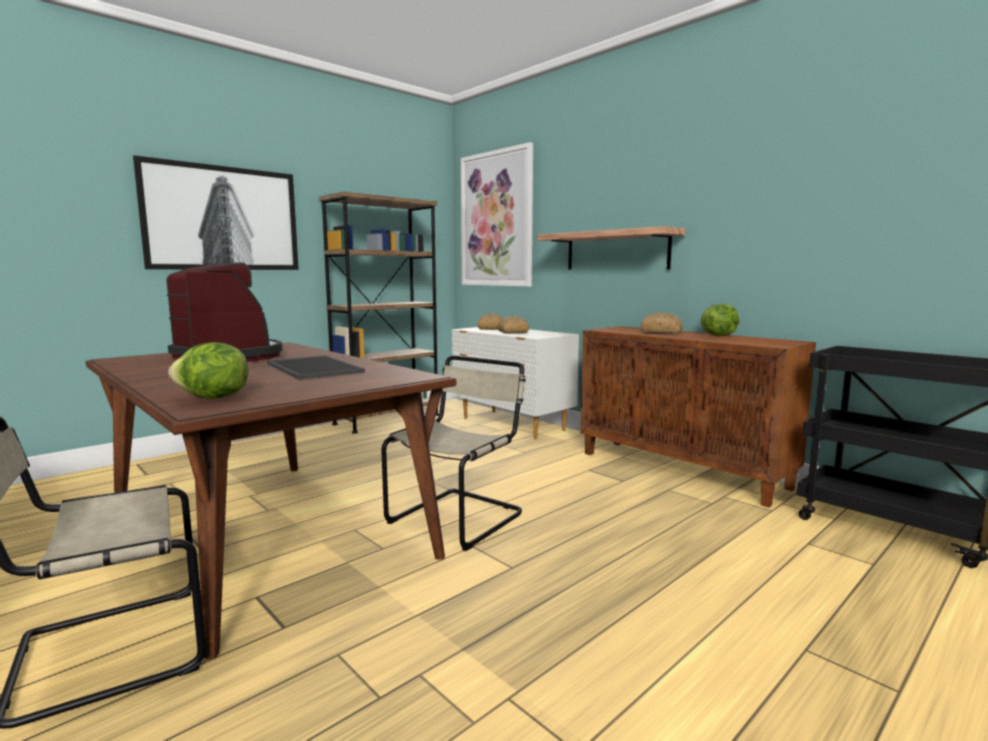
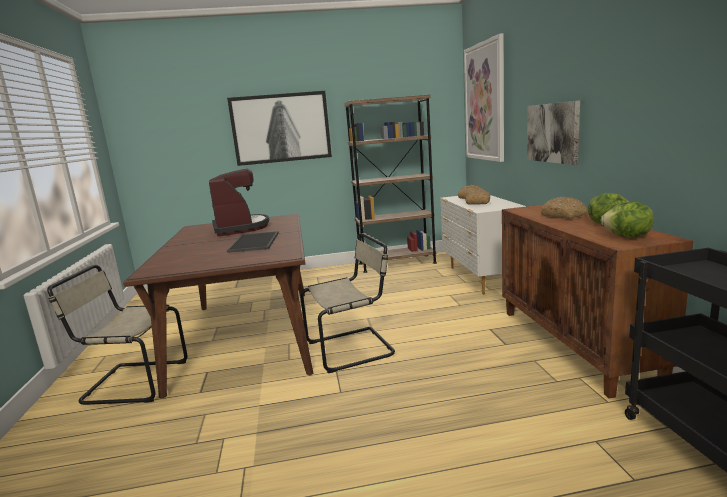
camera: 35 degrees right, 5 degrees up
lettuce [169,342,248,399] -> lettuce moved to [601,202,654,238]
shelf [537,226,686,269] -> picture [527,100,580,165]

